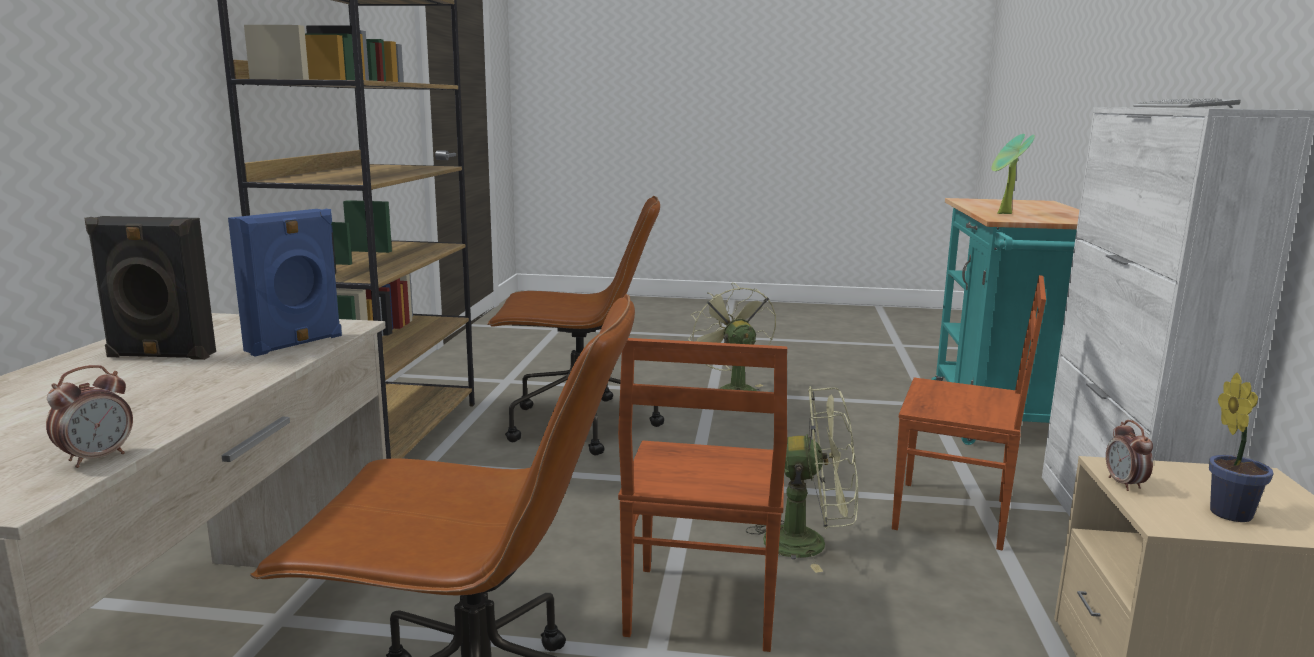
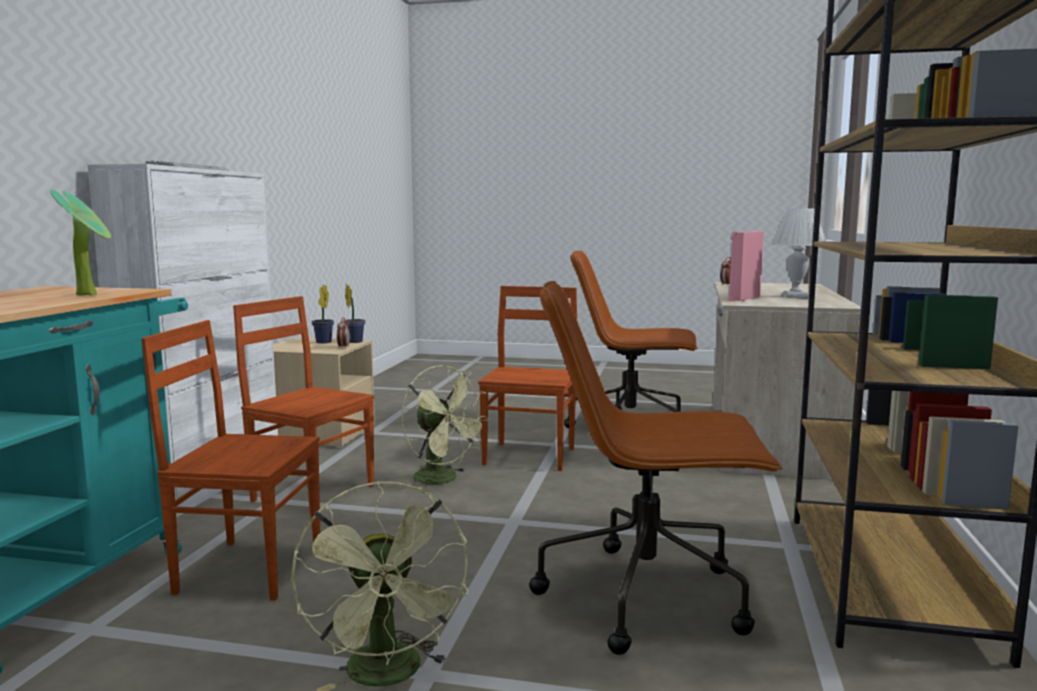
camera: 175 degrees left, 5 degrees down
black speaker [84,216,216,360] -> white table lamp [771,208,826,298]
blue speaker [228,209,342,356] -> pink speaker [728,231,764,301]
green fan [746,386,858,573] -> green fan turned 150 degrees counterclockwise [402,365,490,491]
none -> brown chair [141,320,320,601]
none -> potted plant [345,283,365,343]

